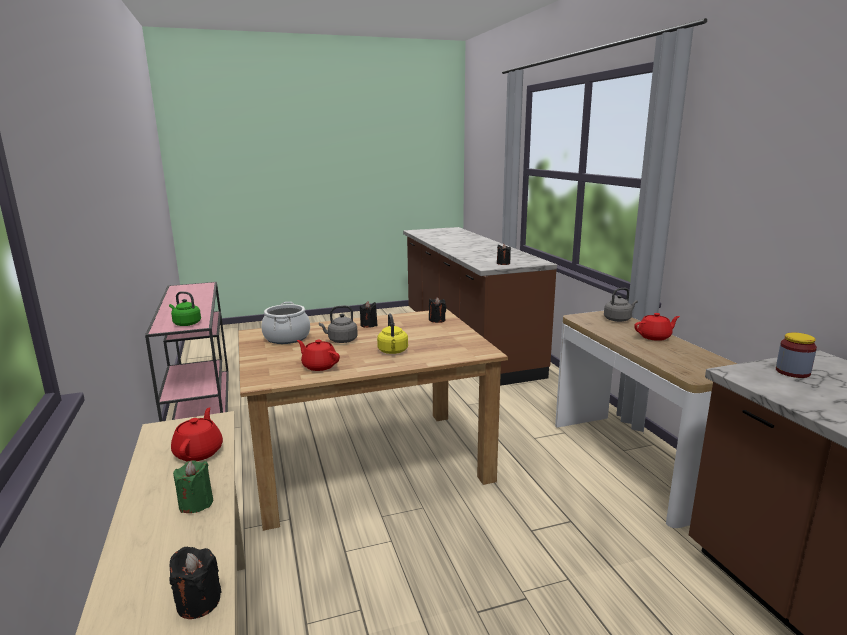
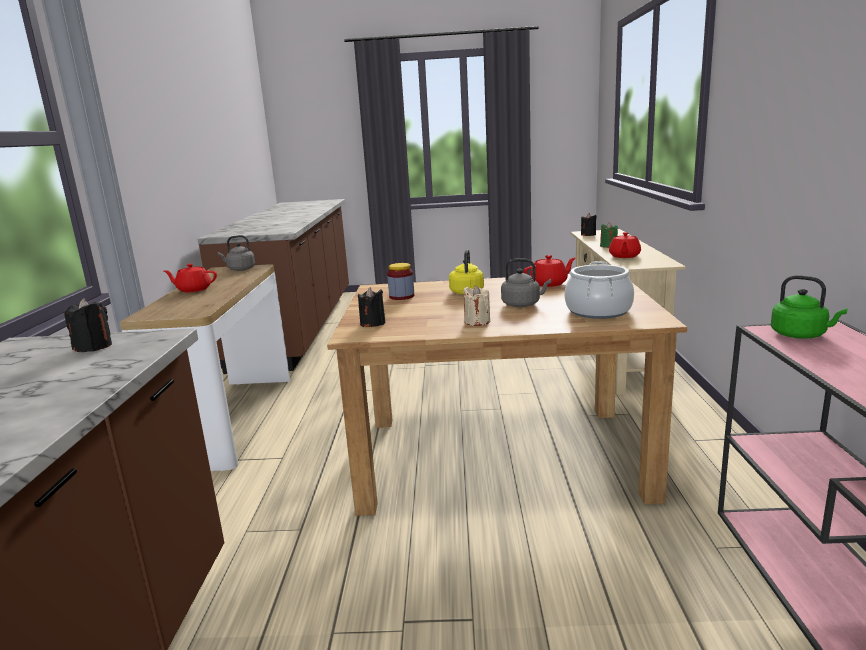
camera: 160 degrees left, 0 degrees up
red teapot [297,340,340,371] -> red teapot turned 75 degrees counterclockwise [524,255,576,287]
black candle [360,301,377,328] -> beige candle [463,285,490,326]
grey kettle [604,288,638,322] -> grey kettle moved to [218,235,255,271]
jar [776,332,817,378] -> jar moved to [387,263,414,300]

